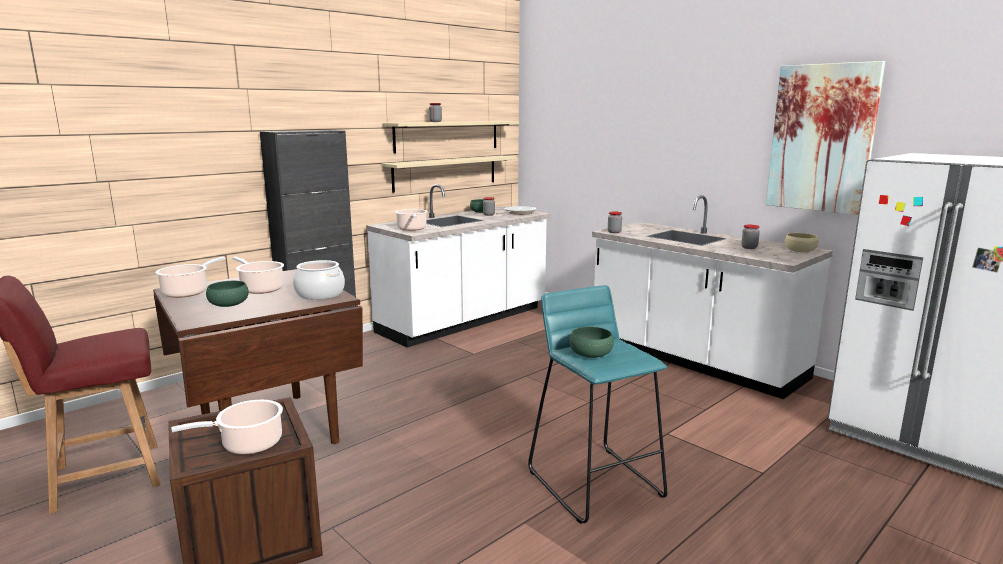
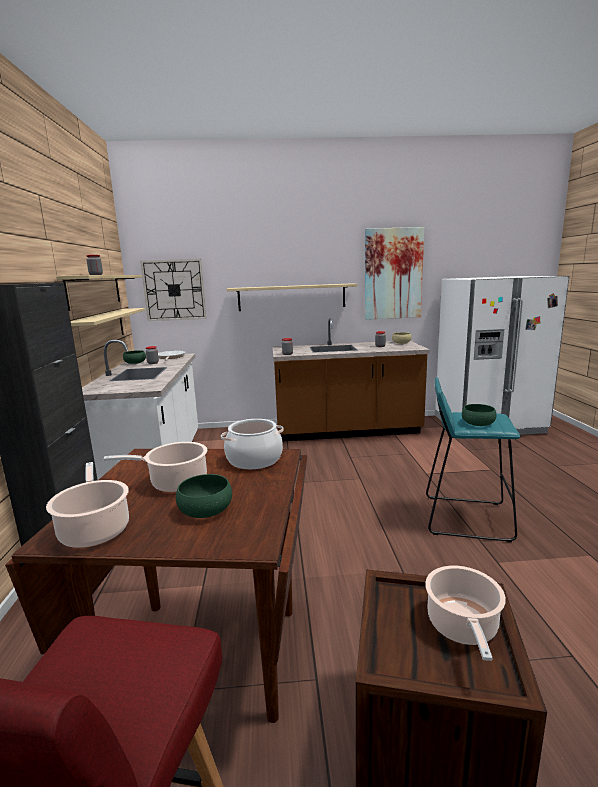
camera: 50 degrees left, 0 degrees up
cooking pot [395,209,428,231] -> none
white counter [592,195,833,399] -> brown counter [273,318,430,441]
none -> wall clock [140,259,207,321]
none -> beige shelf [227,283,357,311]

